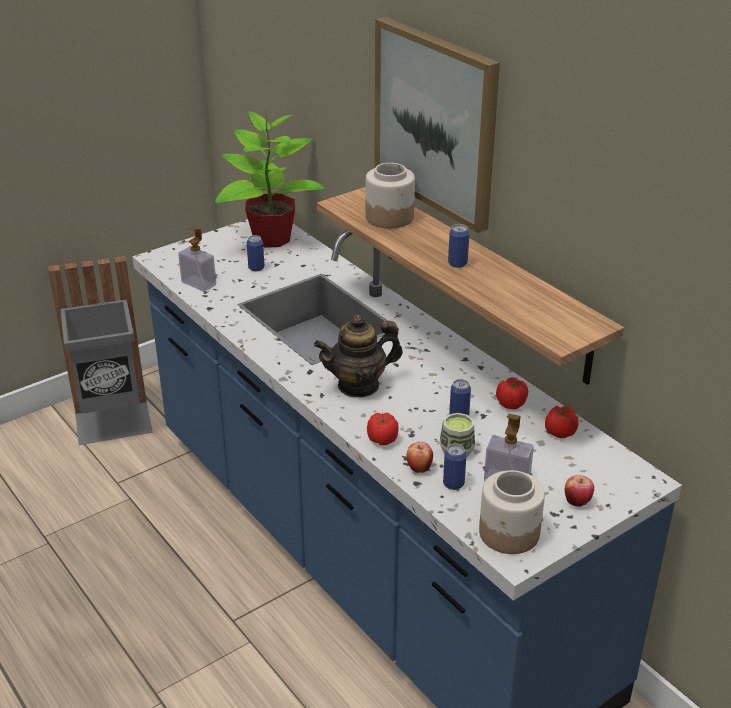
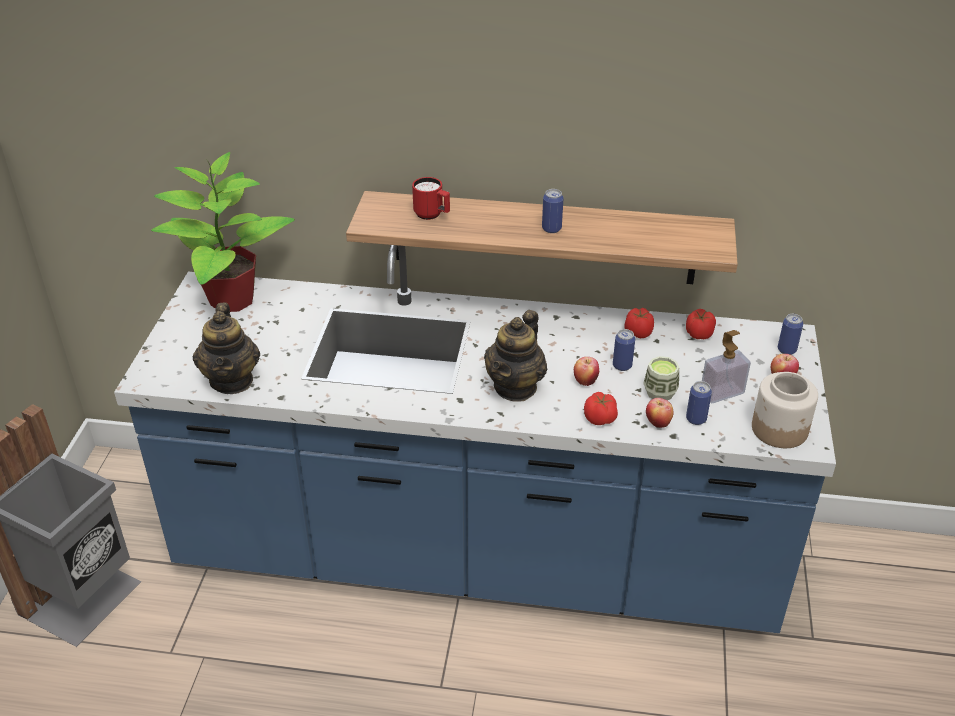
camera: 45 degrees left, 5 degrees up
soap dispenser [178,227,216,292] -> teapot [193,303,260,394]
can [247,235,264,271] -> can moved to [778,314,803,355]
jar [366,163,415,229] -> red mug [412,177,450,220]
picture [374,17,500,233] -> none
none -> apple [574,357,599,386]

